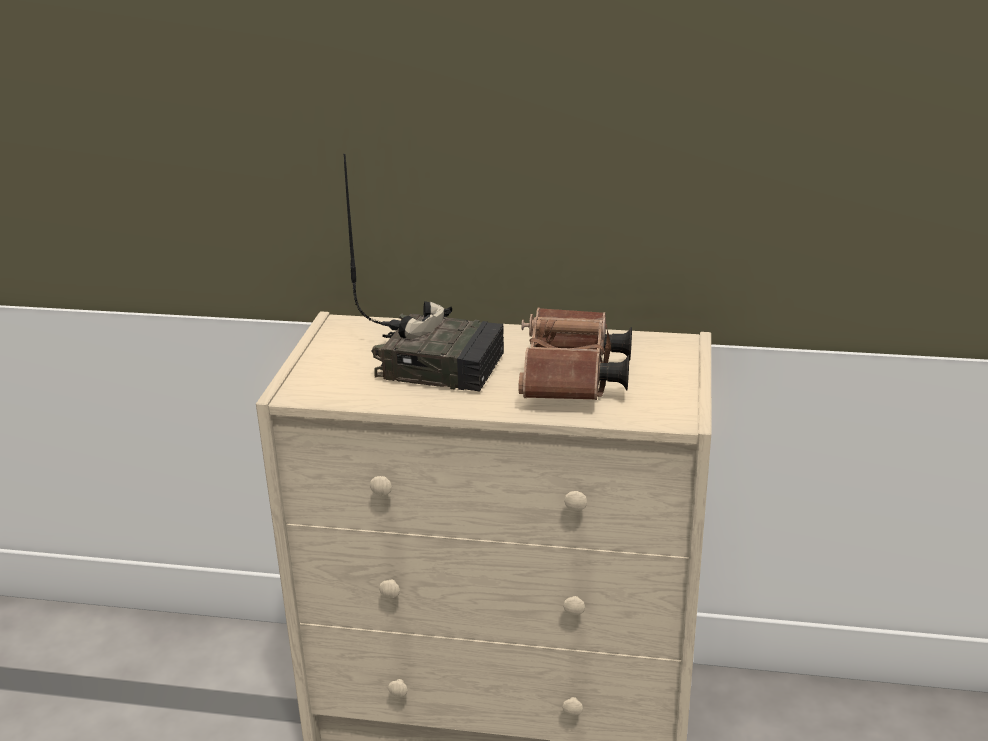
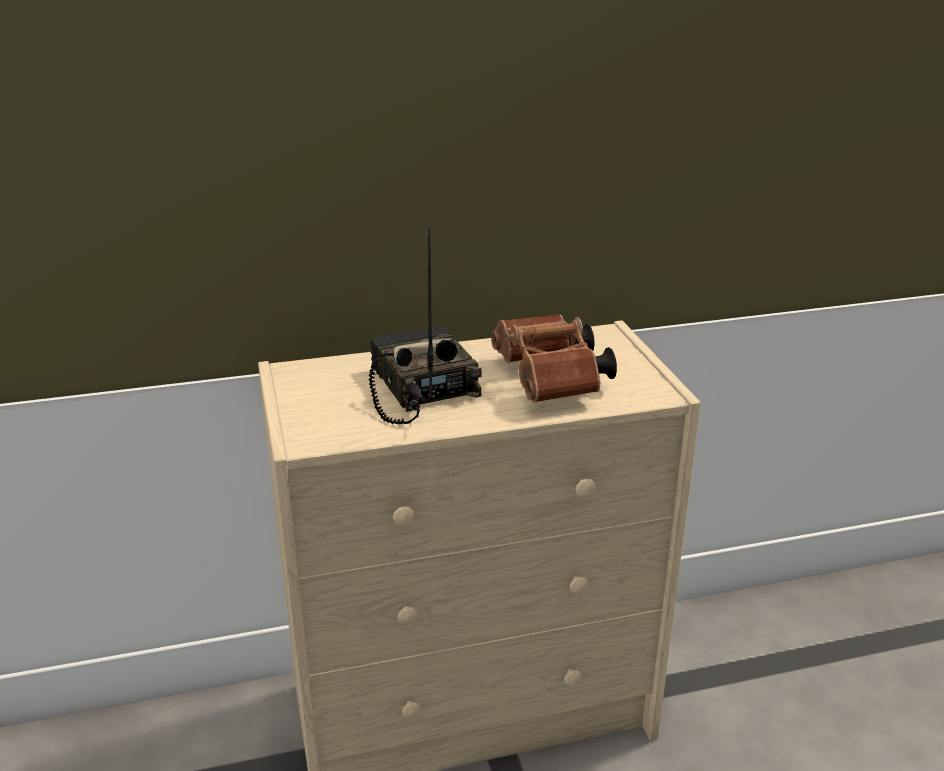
camera: 25 degrees left, 0 degrees up
radio [344,154,504,391] -> radio turned 105 degrees counterclockwise [369,227,482,424]

